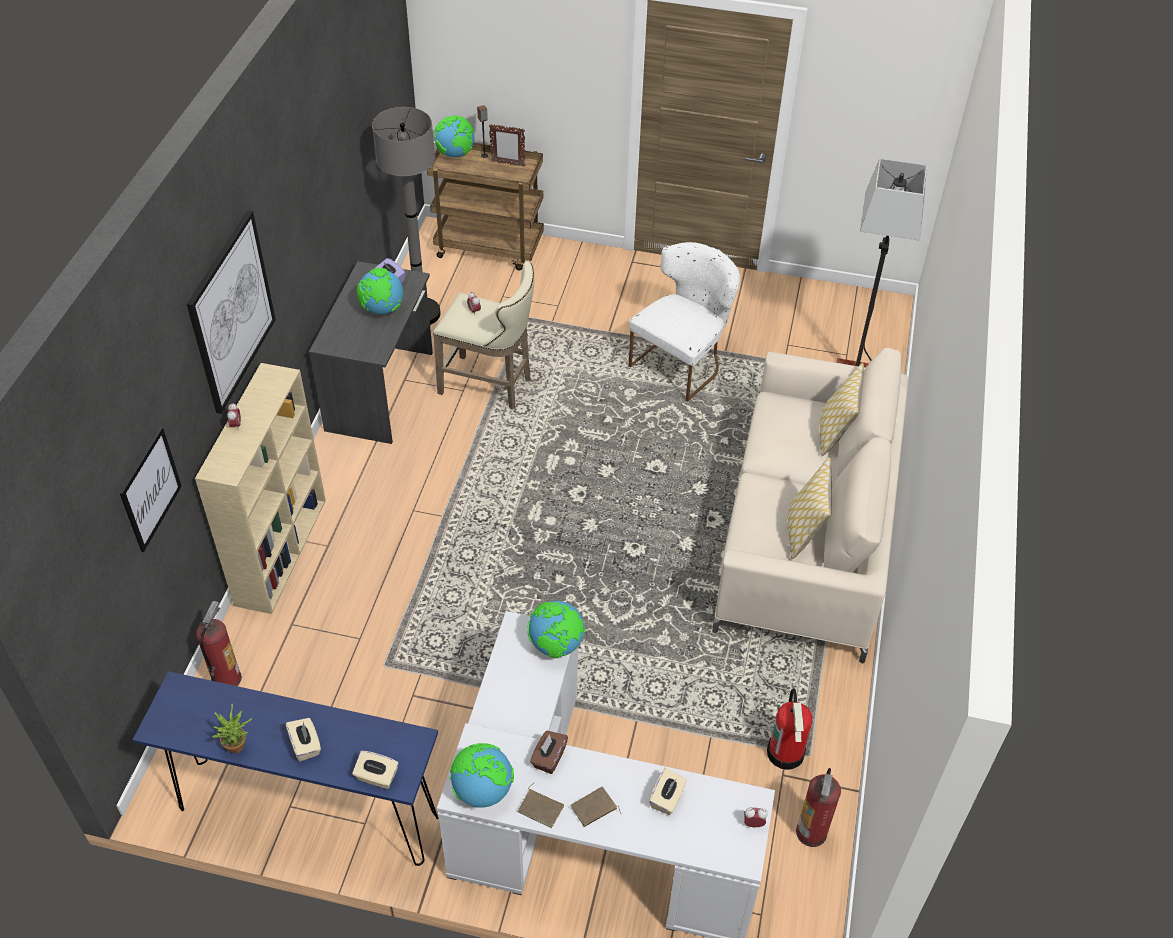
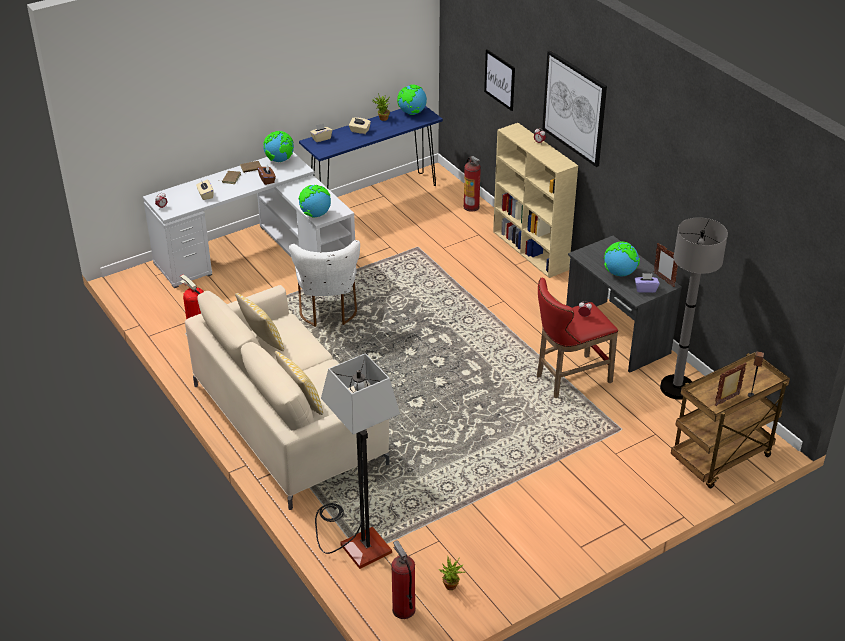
camera: 135 degrees right, 10 degrees down
beige stool [433,261,534,410] -> red stool [537,278,618,398]
globe [434,115,475,158] -> globe moved to [397,85,427,115]
white chair [629,242,740,401] -> white chair moved to [289,240,360,327]
fire extinguisher [796,768,841,847] -> fire extinguisher moved to [391,540,416,619]
none -> potted plant [438,556,466,590]
none -> picture frame [654,243,678,287]

